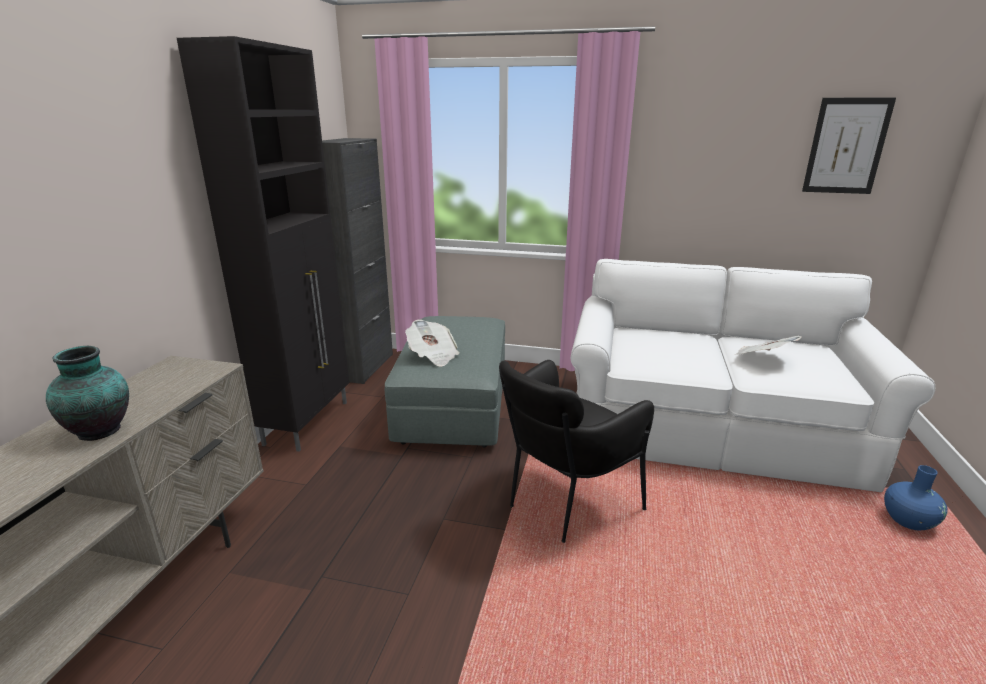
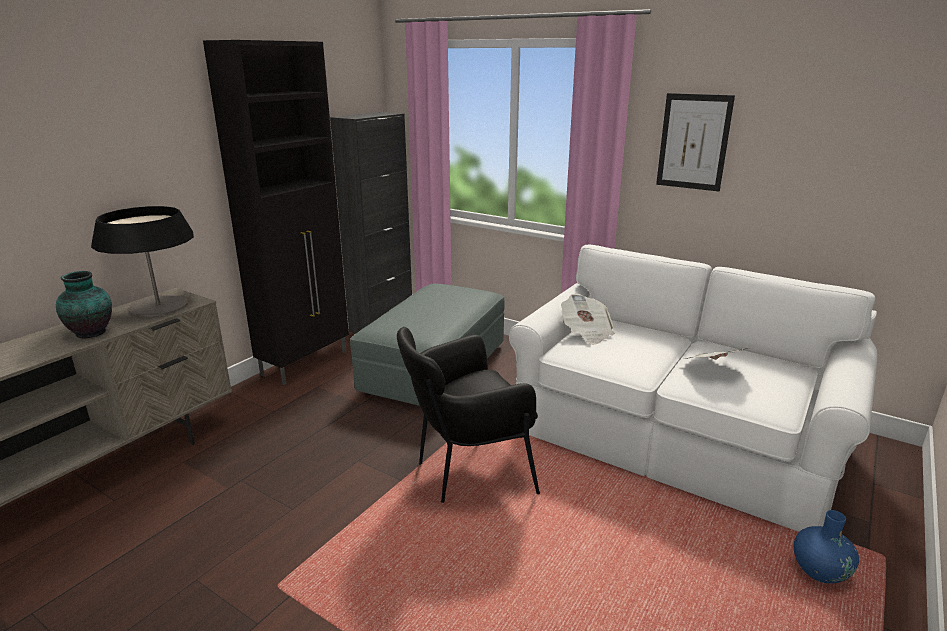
camera: 20 degrees right, 0 degrees up
newspaper [405,319,460,367] -> newspaper moved to [561,294,615,345]
picture [802,98,896,194] -> picture moved to [656,93,735,191]
none -> table lamp [91,206,194,317]

